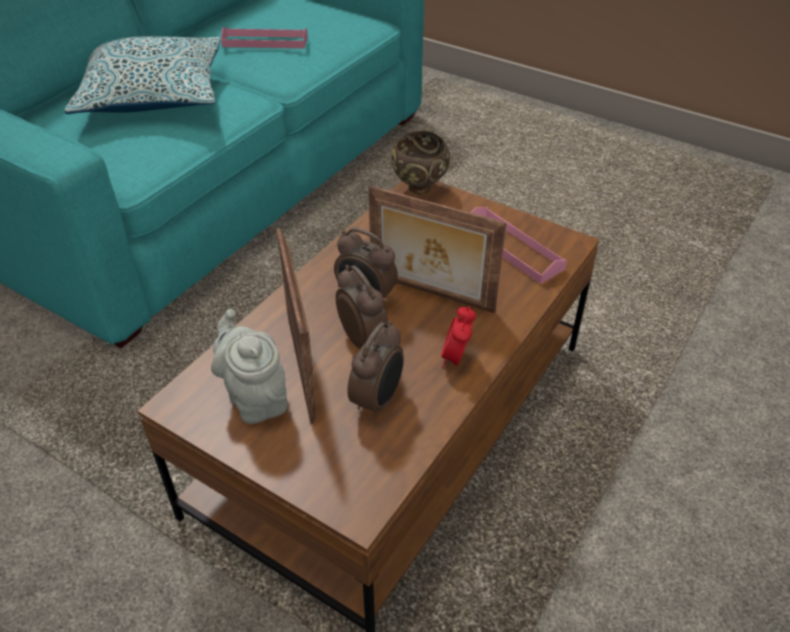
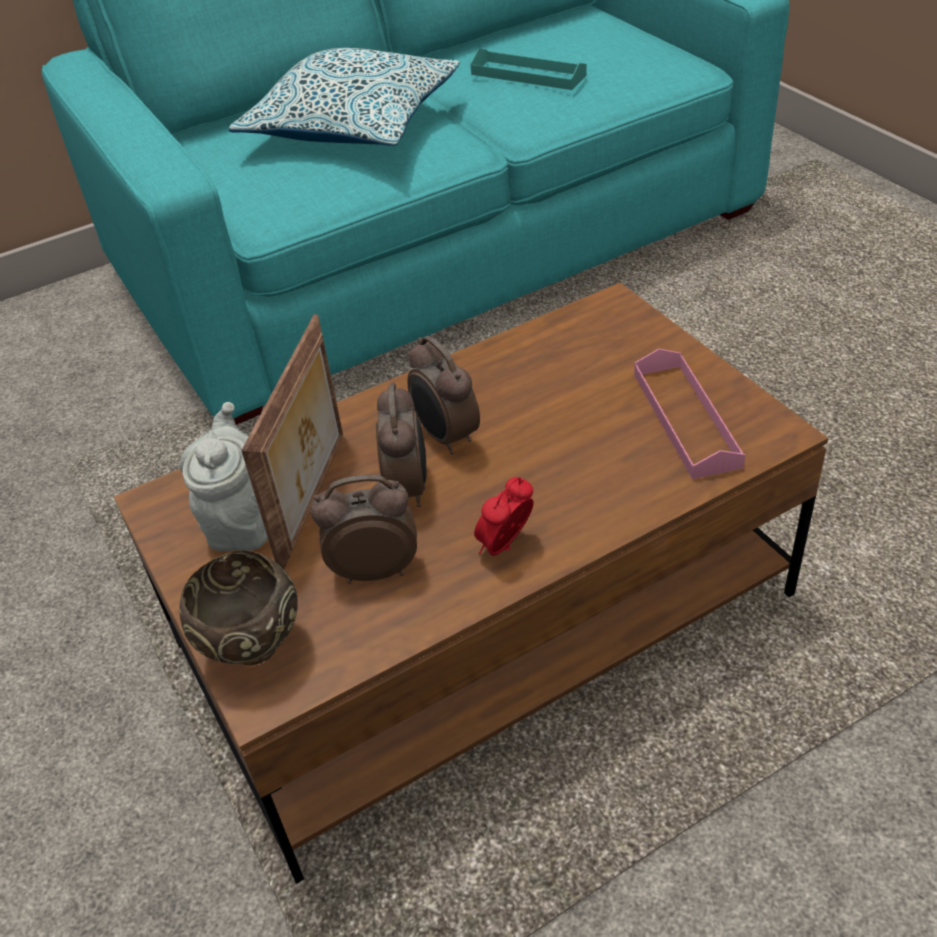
camera: 30 degrees right, 0 degrees up
pink tray [221,27,308,48] -> turquoise tray [471,49,587,90]
alarm clock [347,320,404,419] -> alarm clock turned 150 degrees counterclockwise [310,475,417,584]
picture frame [369,186,506,313] -> none
brown bowl [391,131,450,195] -> brown bowl moved to [179,550,298,665]

